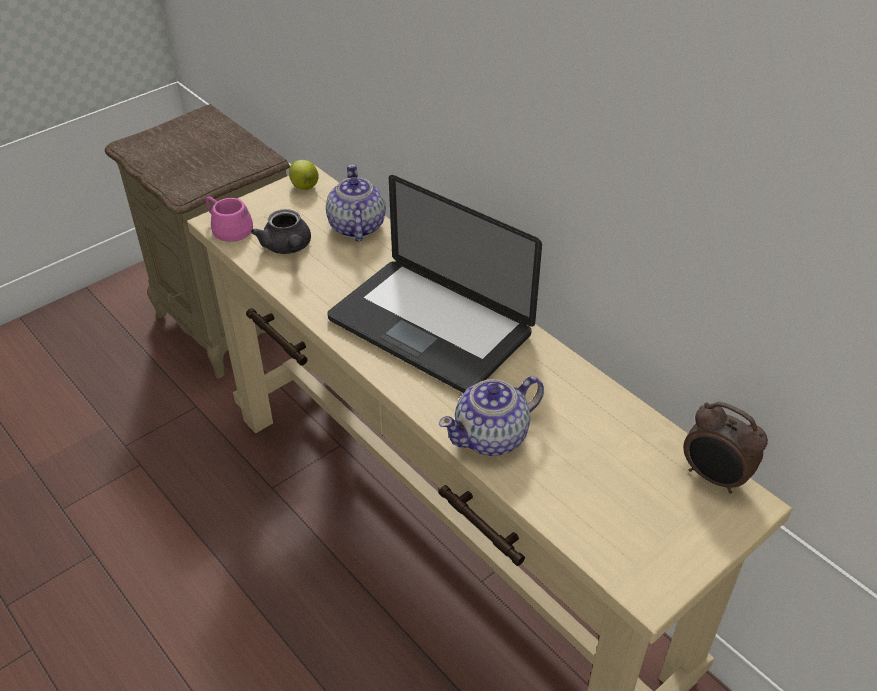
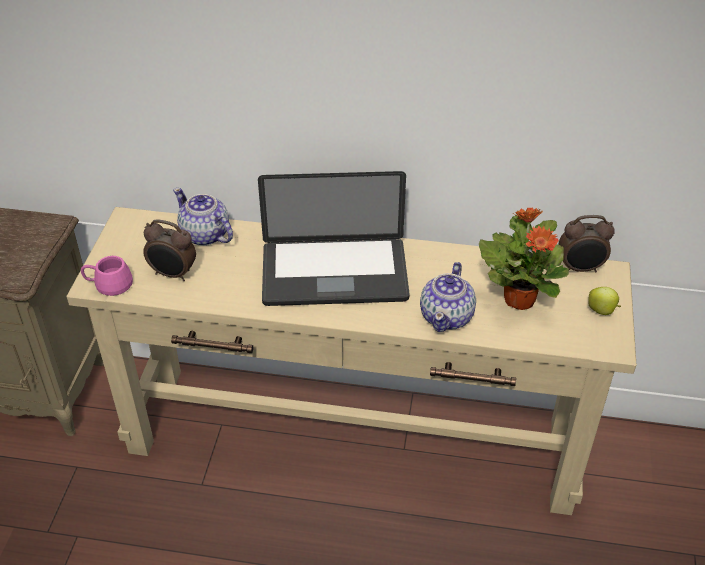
camera: 40 degrees left, 0 degrees up
grey teapot [251,209,311,254] -> alarm clock [143,220,196,281]
apple [289,160,319,190] -> apple moved to [588,287,621,315]
none -> potted plant [479,208,569,310]

